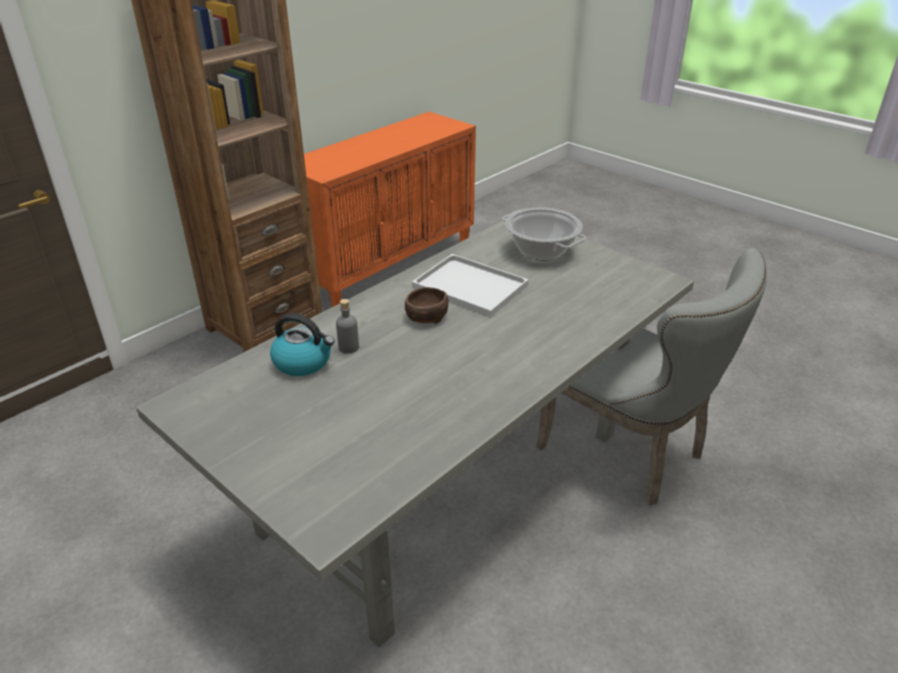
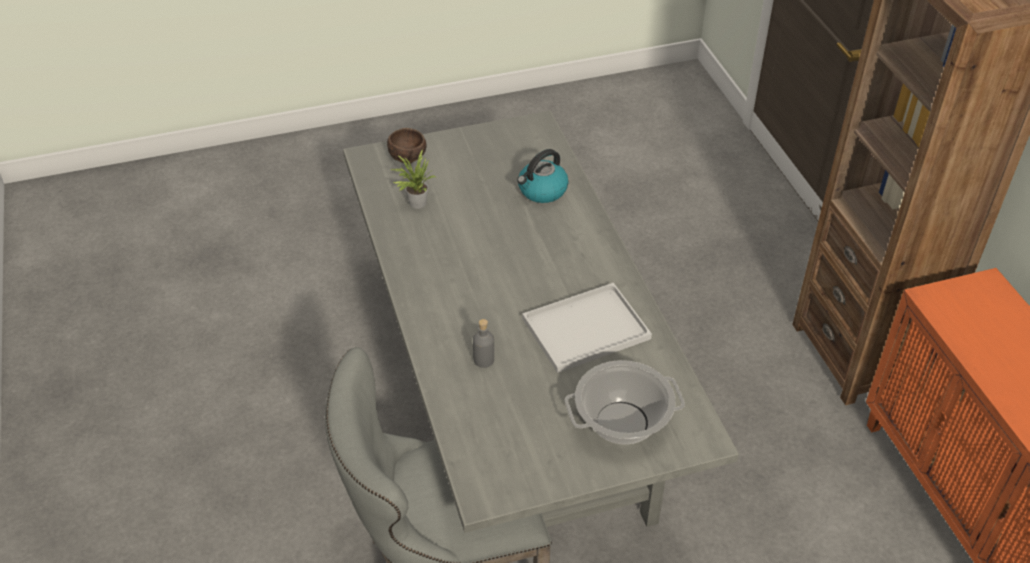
camera: 120 degrees right, 10 degrees up
grey bottle [336,299,359,354] -> grey bottle moved to [473,319,494,368]
brown bowl [405,287,449,324] -> brown bowl moved to [387,128,426,164]
none -> potted plant [391,149,436,209]

